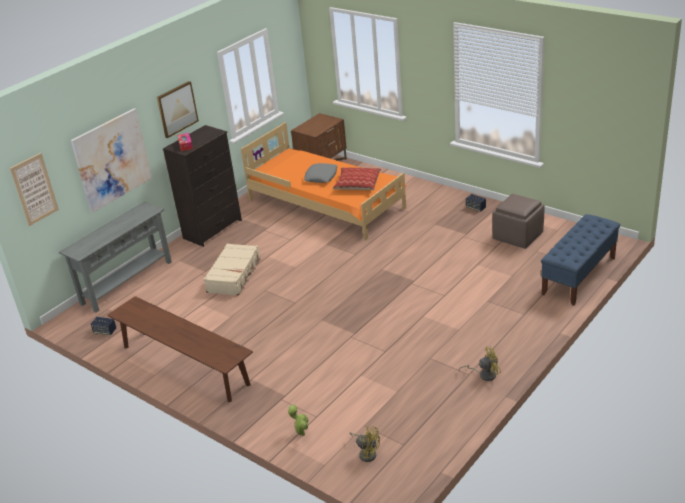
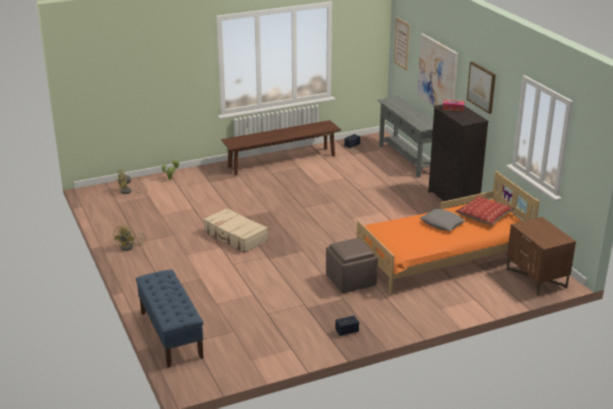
camera: 115 degrees right, 5 degrees down
beige suitcase [203,243,261,296] -> beige suitcase moved to [203,208,268,253]
pillow [333,168,381,190] -> pillow moved to [455,196,515,225]
brown ottoman [492,194,545,249] -> brown ottoman moved to [326,238,378,294]

